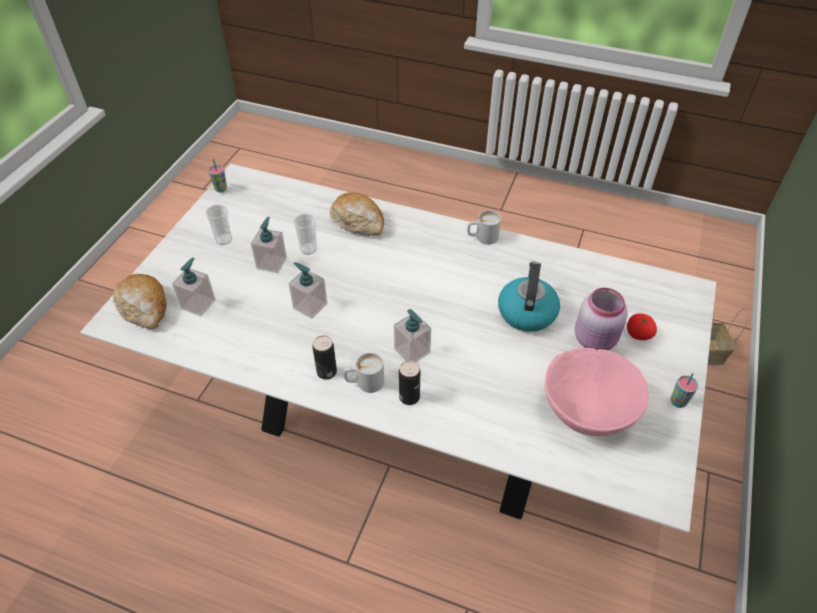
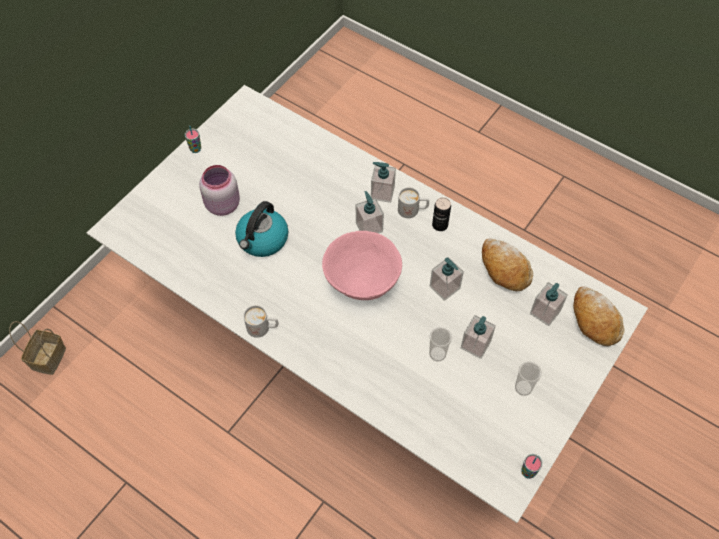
camera: 165 degrees left, 10 degrees up
bread [330,192,385,236] -> bread moved to [482,239,533,291]
can [399,360,420,405] -> soap dispenser [371,162,396,203]
pink bowl [544,348,649,436] -> pink bowl moved to [322,231,402,300]
tomato [627,313,657,340] -> none

